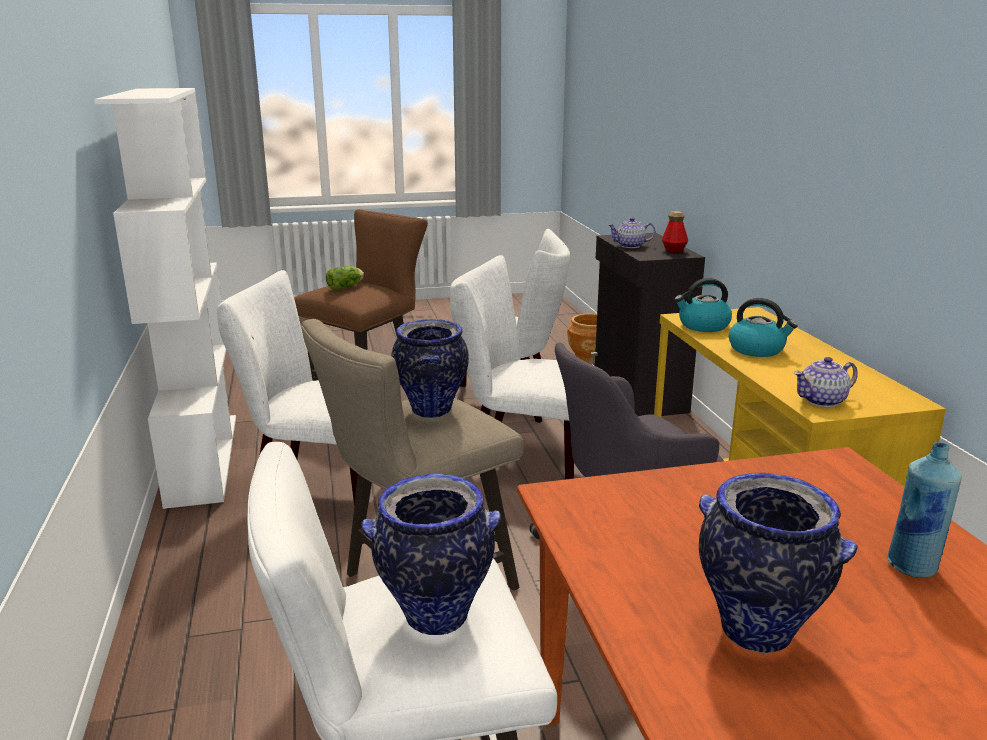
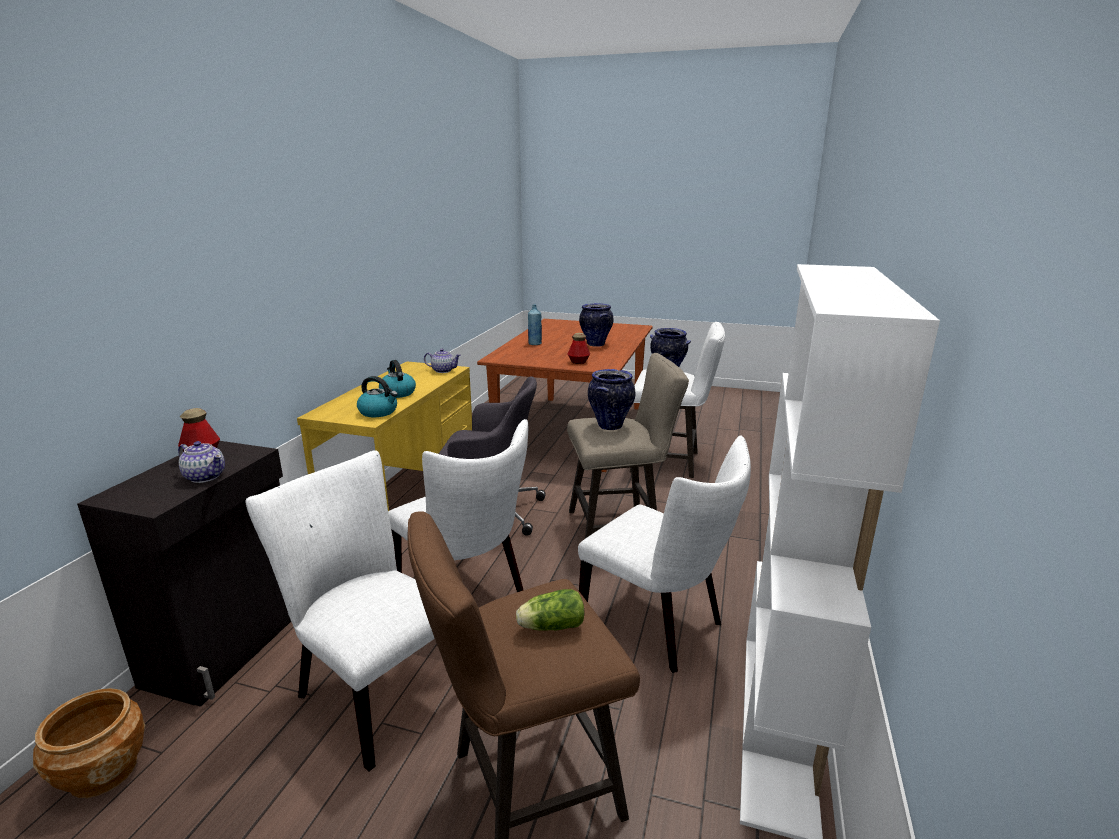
camera: 150 degrees left, 0 degrees up
none -> bottle [568,333,590,364]

